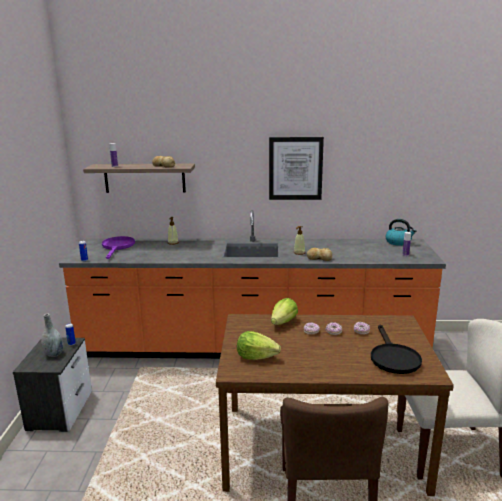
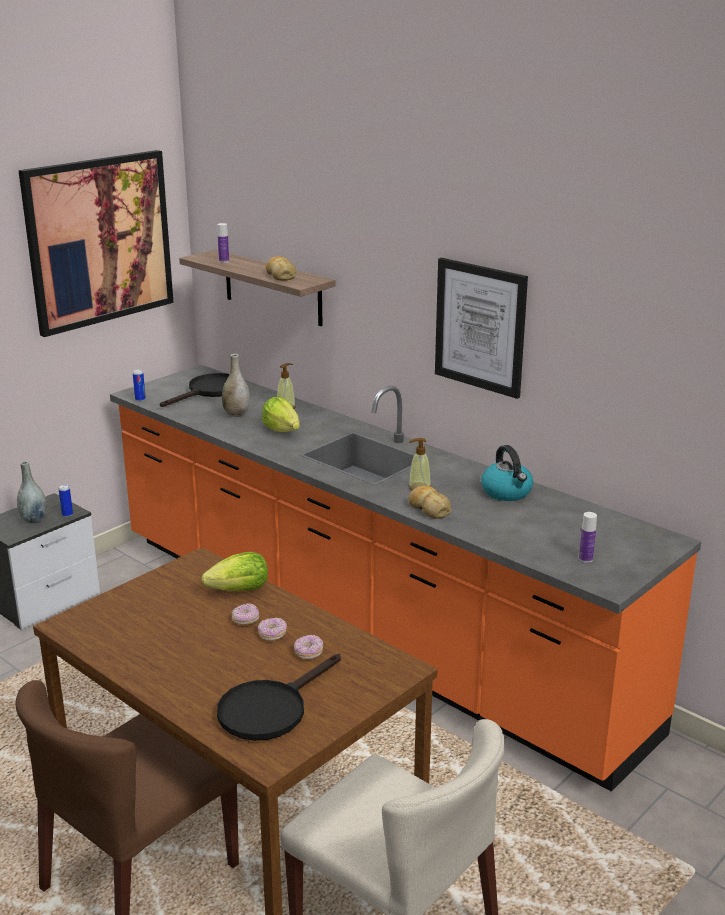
camera: 40 degrees right, 5 degrees up
purple frying pan [102,236,135,259] -> black frying pan [160,373,229,407]
lettuce [237,331,281,360] -> lettuce moved to [262,397,300,432]
kettle [385,219,416,246] -> kettle moved to [481,445,533,501]
none -> picture [18,150,174,337]
none -> grey vase [222,354,250,417]

